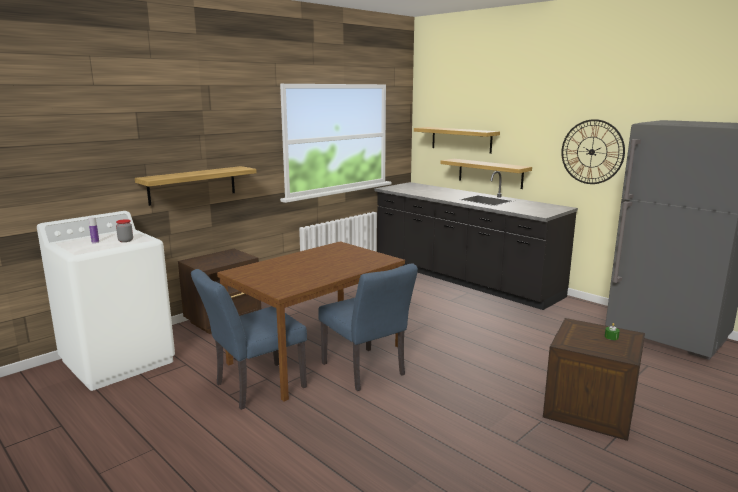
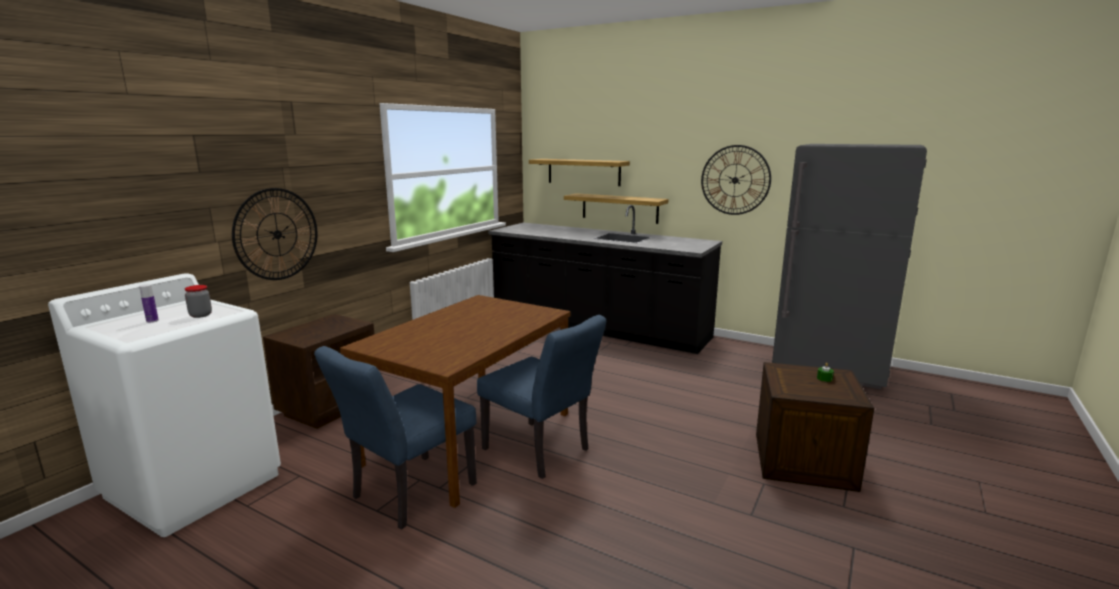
camera: 15 degrees left, 0 degrees up
shelf [135,166,257,206] -> wall clock [232,188,317,280]

